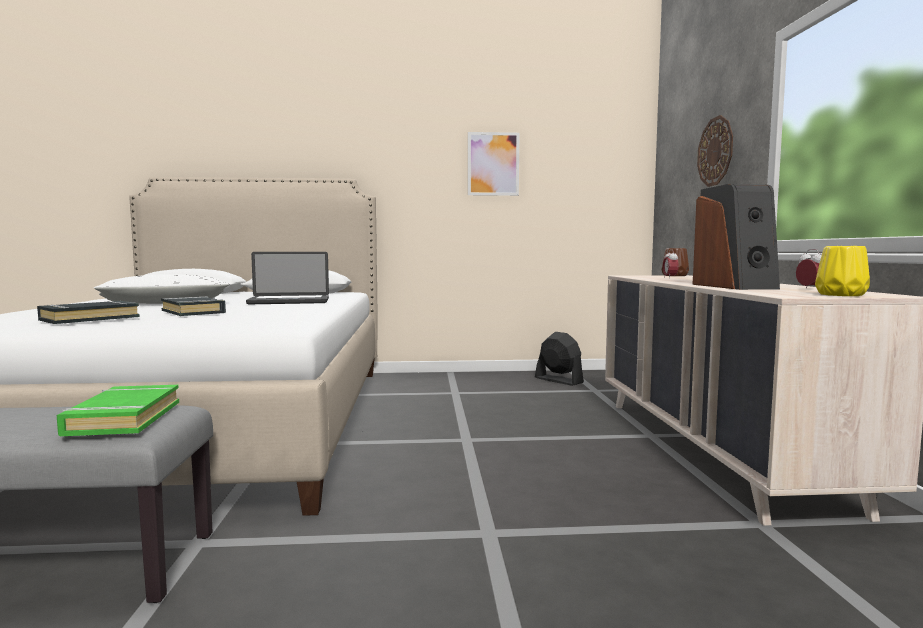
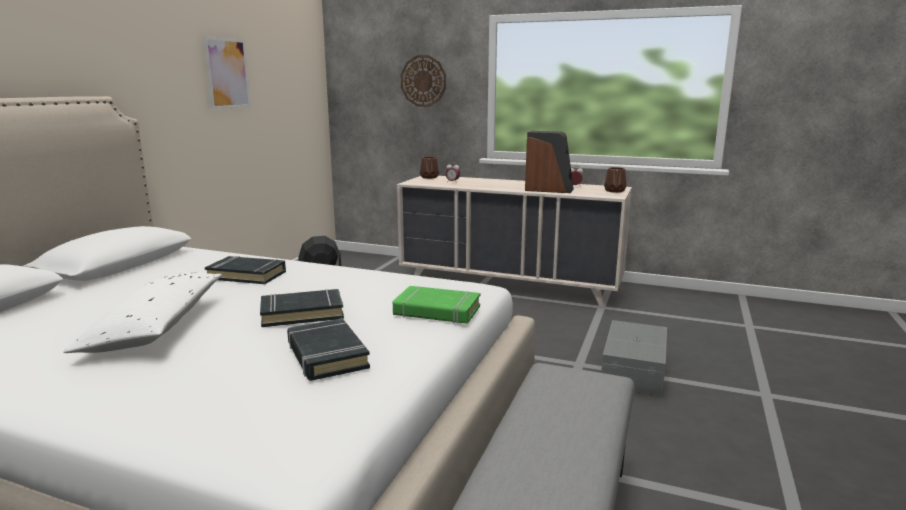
camera: 65 degrees left, 10 degrees up
green book [57,385,179,436] -> green book moved to [393,286,481,324]
laptop [246,252,329,304] -> black book [205,256,286,284]
yellow vase [815,246,870,296] -> brown vase [604,167,626,193]
none -> grey storage box [601,320,667,397]

